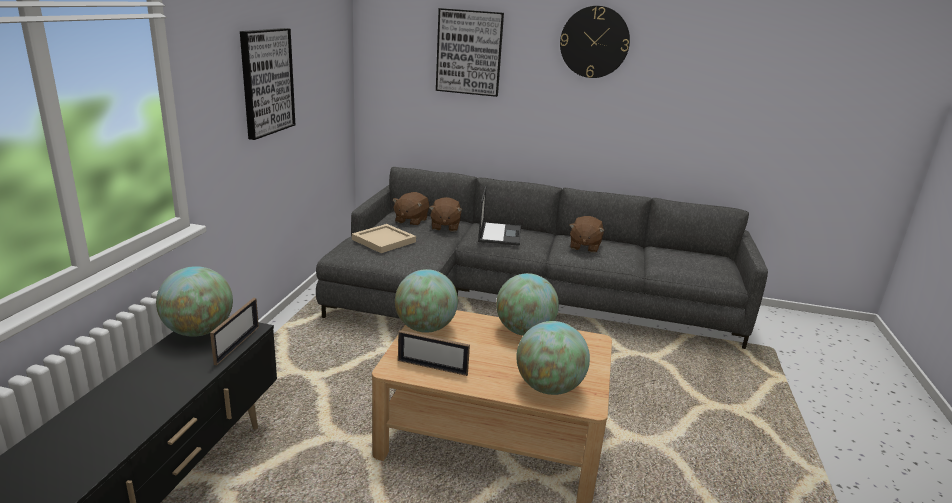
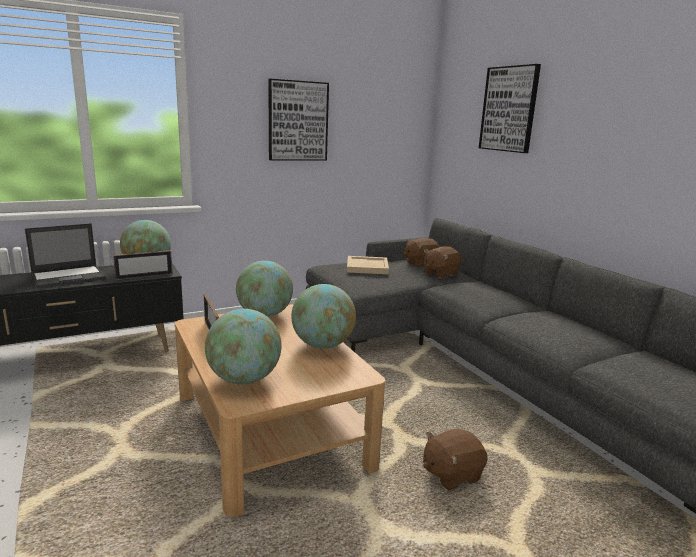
camera: 50 degrees right, 5 degrees down
laptop [478,186,521,246] -> laptop moved to [25,223,106,289]
wall clock [560,6,630,78] -> none
brown plush toy [569,216,605,253] -> brown plush toy moved to [423,428,488,490]

